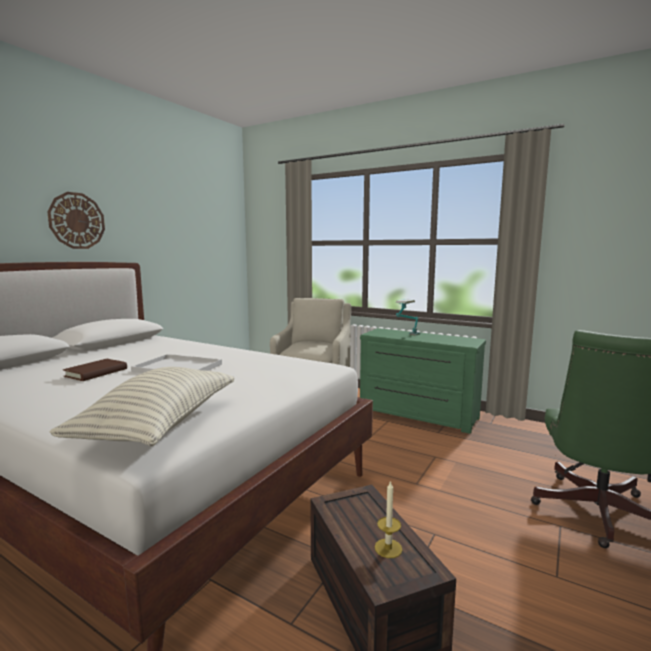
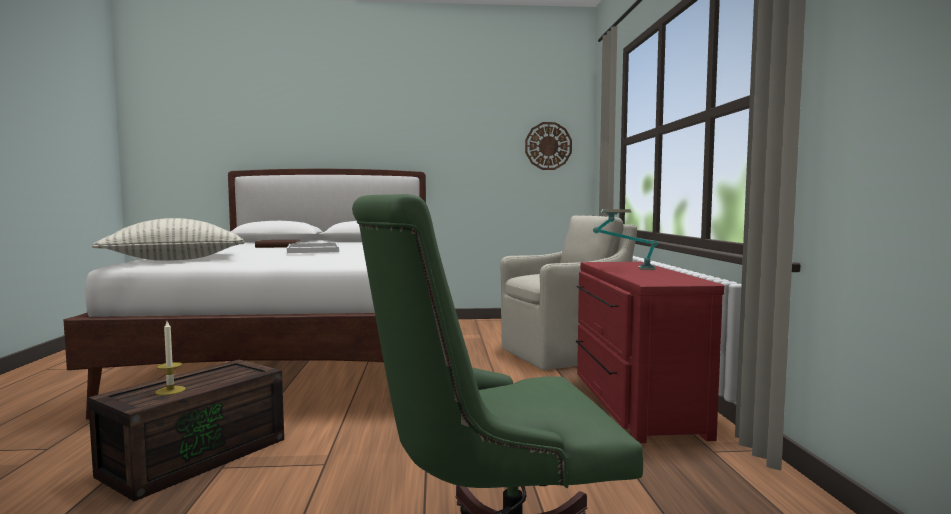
camera: 55 degrees right, 5 degrees down
wall clock [47,192,105,249] -> wall clock moved to [525,122,572,170]
green dresser [360,328,486,434] -> red dresser [576,262,725,443]

